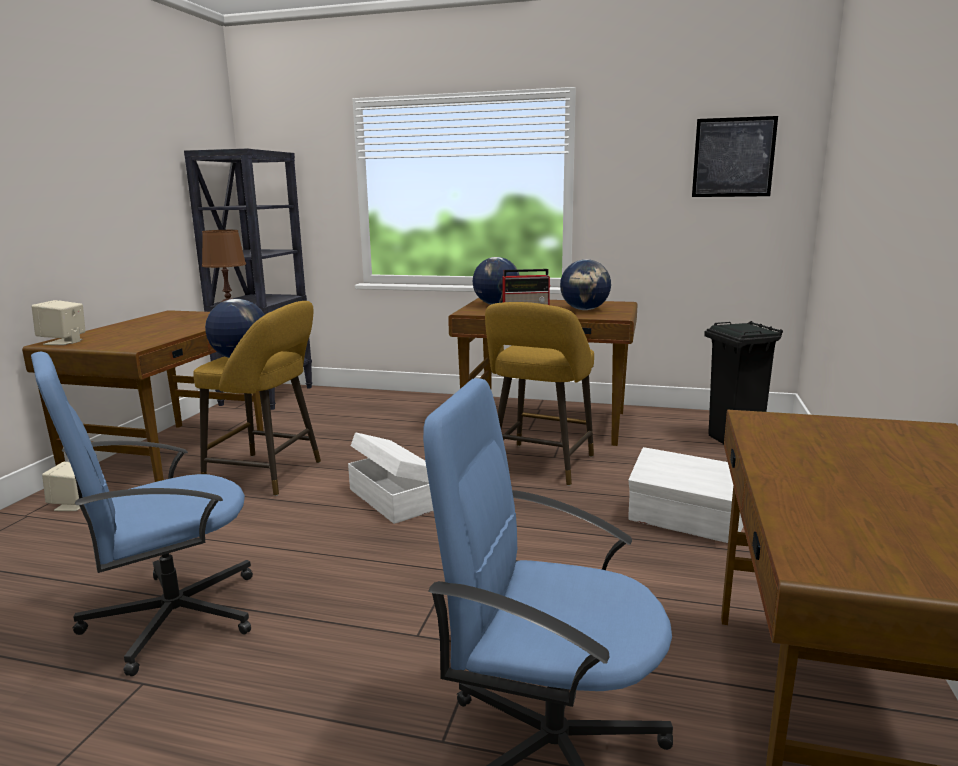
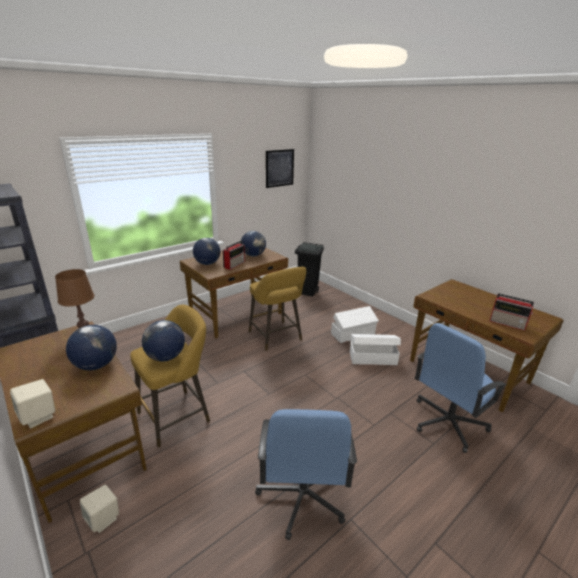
camera: 55 degrees left, 10 degrees up
white storage box [348,432,433,524] -> white storage box moved to [350,334,401,365]
none -> globe [66,325,117,370]
none -> radio [490,293,534,331]

